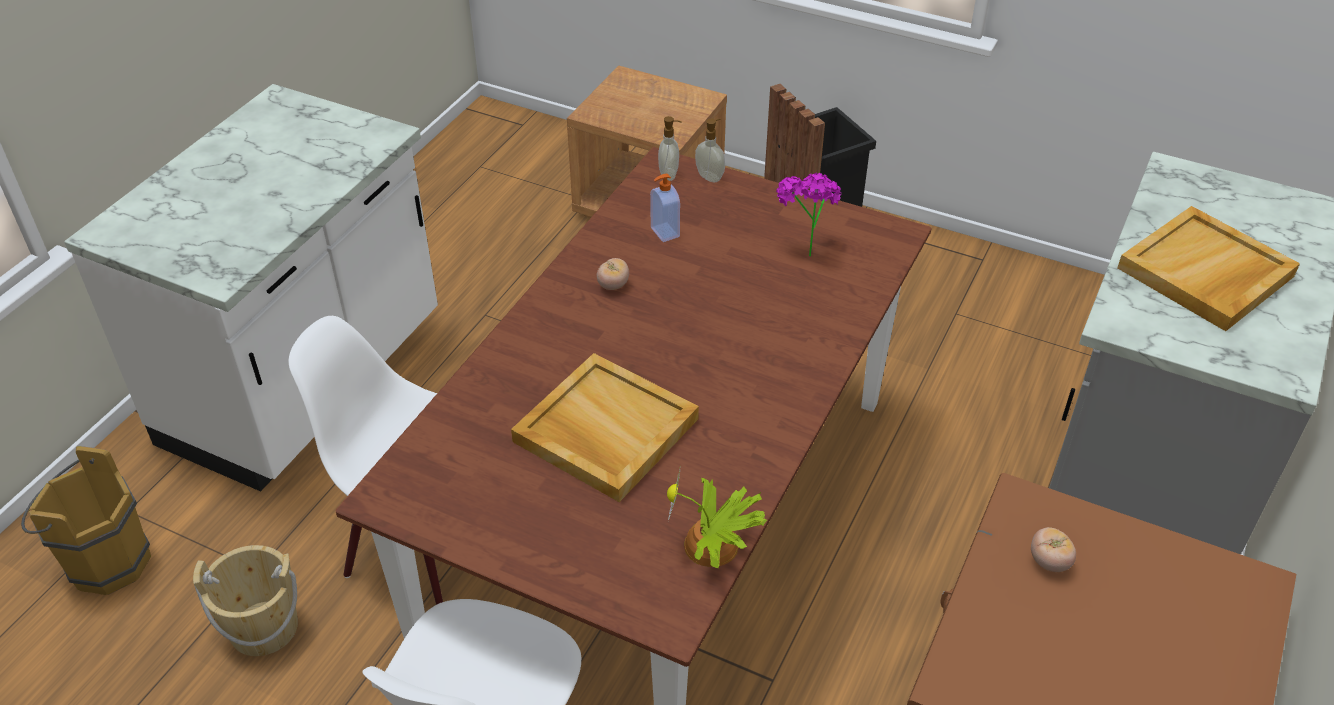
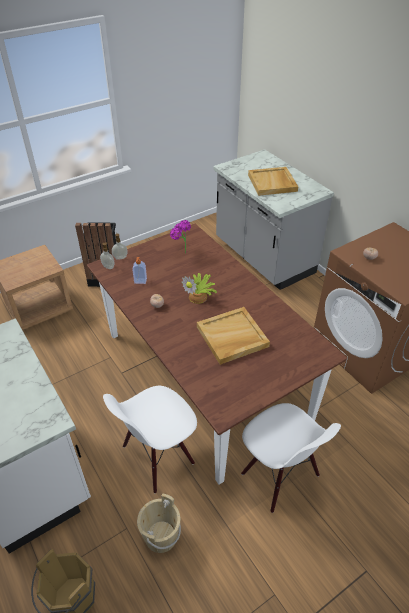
camera: 60 degrees left, 0 degrees up
potted plant [667,467,768,568] -> potted plant moved to [182,273,217,304]

